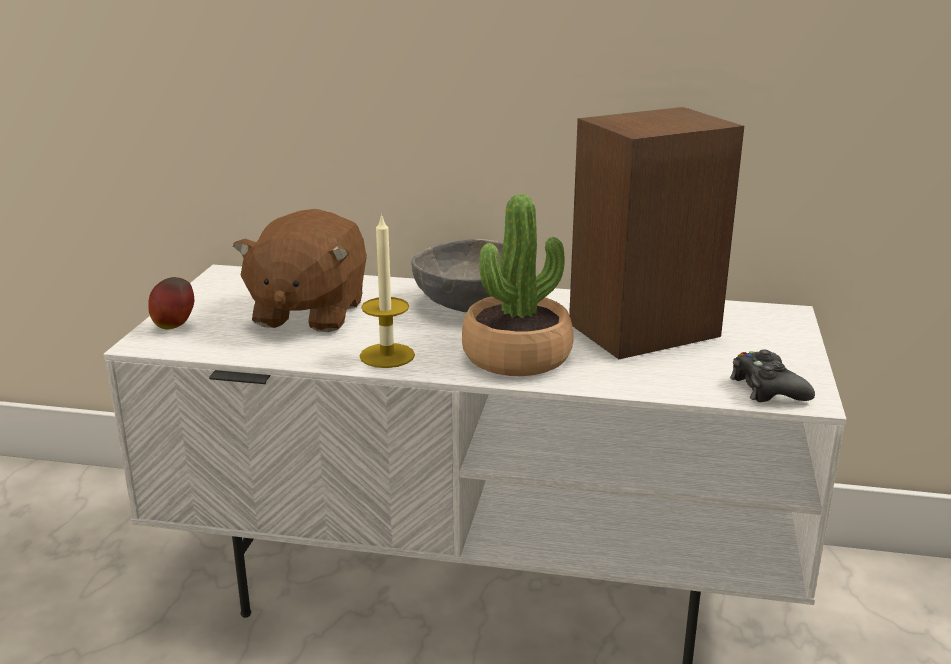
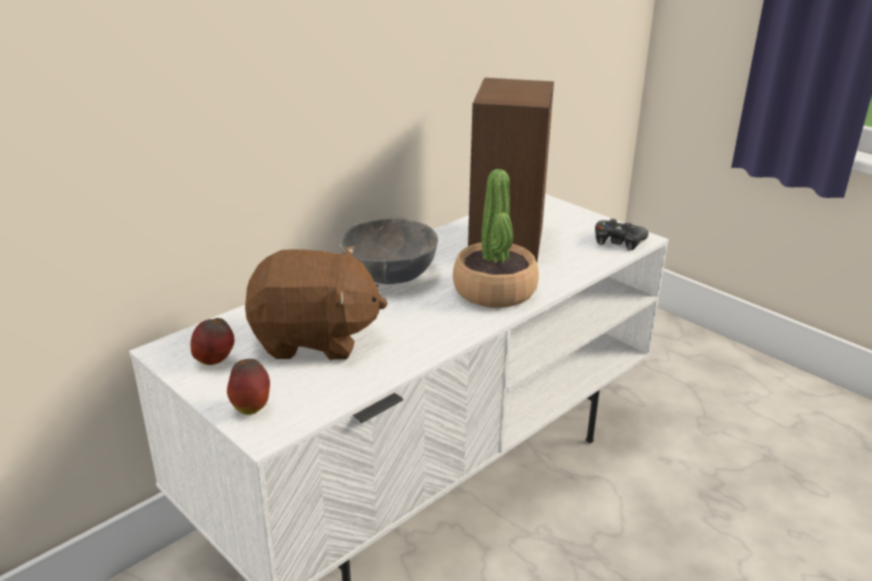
camera: 55 degrees left, 5 degrees up
brown plush toy [233,209,367,332] -> brown plush toy turned 45 degrees counterclockwise [245,246,388,360]
candle [360,213,415,368] -> none
none -> apple [191,318,234,365]

